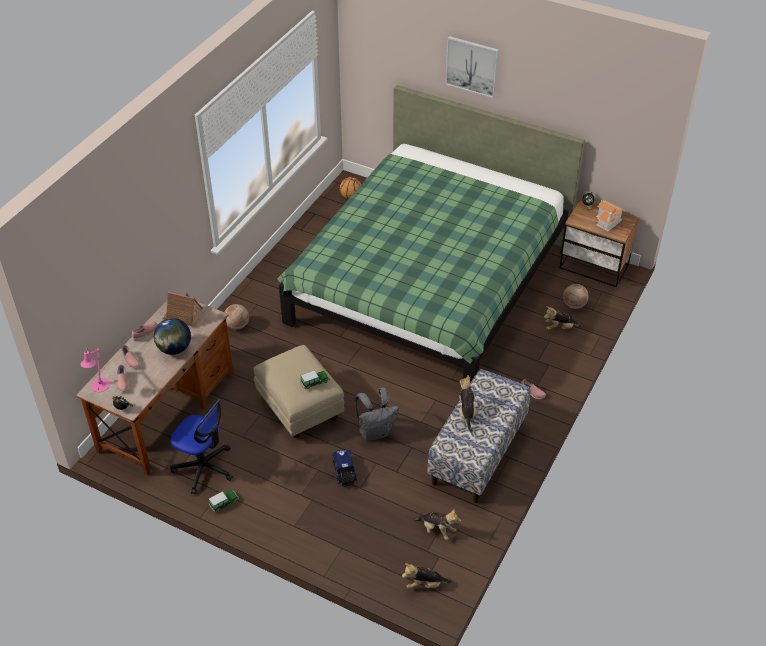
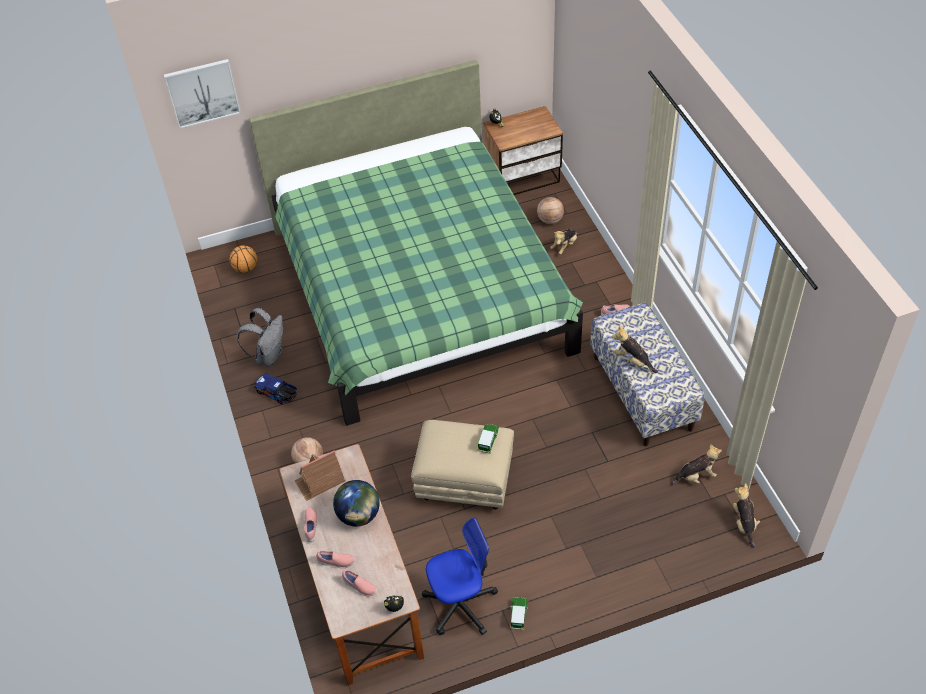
camera: 45 degrees left, 5 degrees up
pink table lamp [81,348,110,392] -> none
toy truck [332,450,357,487] -> toy truck moved to [254,373,297,404]
grey backpack [355,387,399,441] -> grey backpack moved to [237,308,283,366]
plush toy [402,563,452,588] -> plush toy turned 135 degrees clockwise [733,483,760,549]
picture [445,36,499,98] -> picture moved to [164,59,241,129]
toy house [596,200,625,231] -> none

